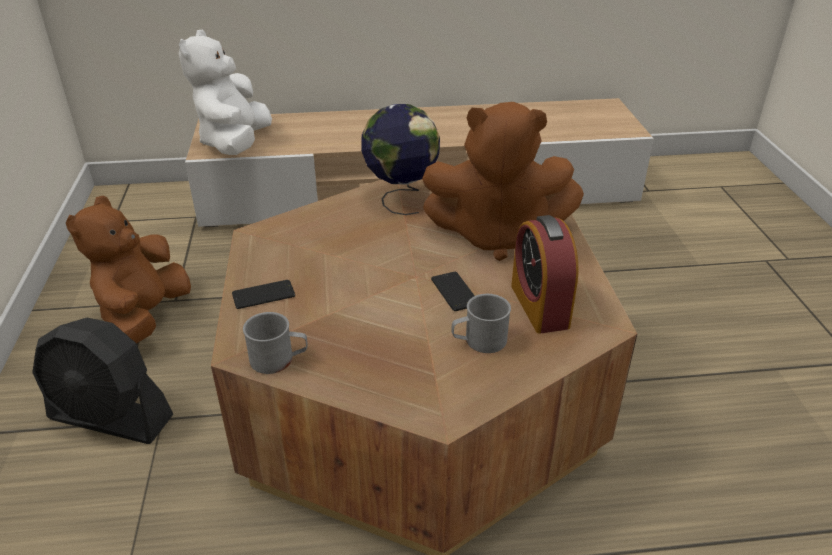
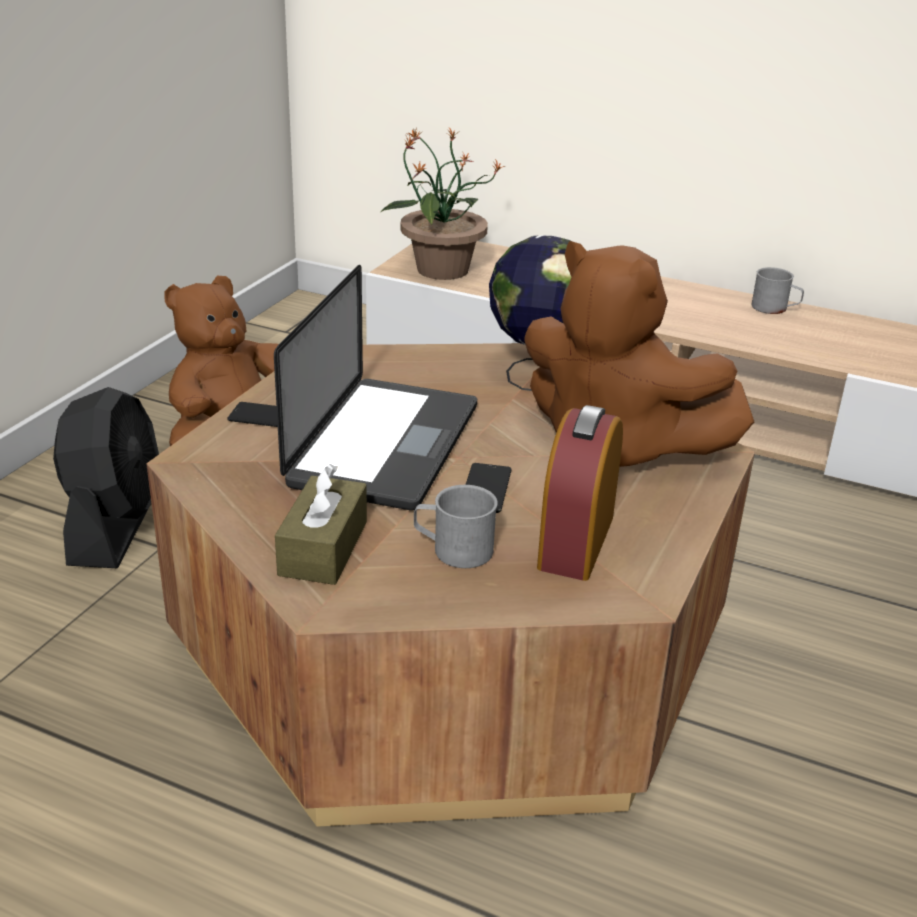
camera: 30 degrees right, 5 degrees down
black fan [32,318,173,444] -> black fan turned 135 degrees counterclockwise [53,387,159,568]
white plush toy [179,30,272,155] -> potted plant [381,128,505,280]
grey mug [243,312,308,374] -> grey mug moved to [752,267,804,314]
none -> laptop [274,265,477,511]
none -> brown tissue box [275,464,367,585]

